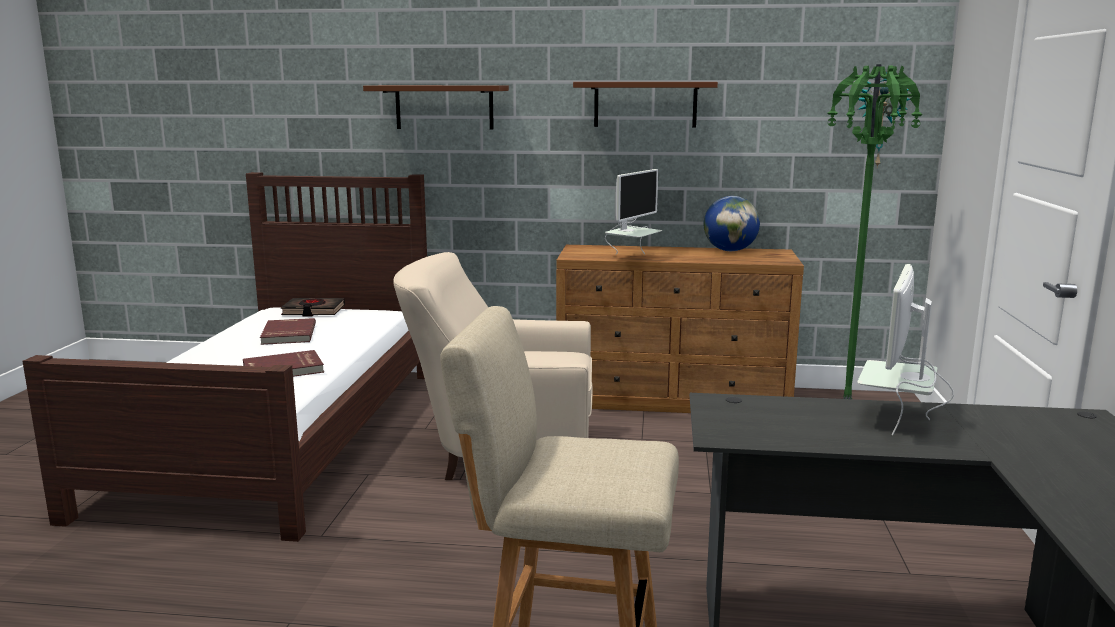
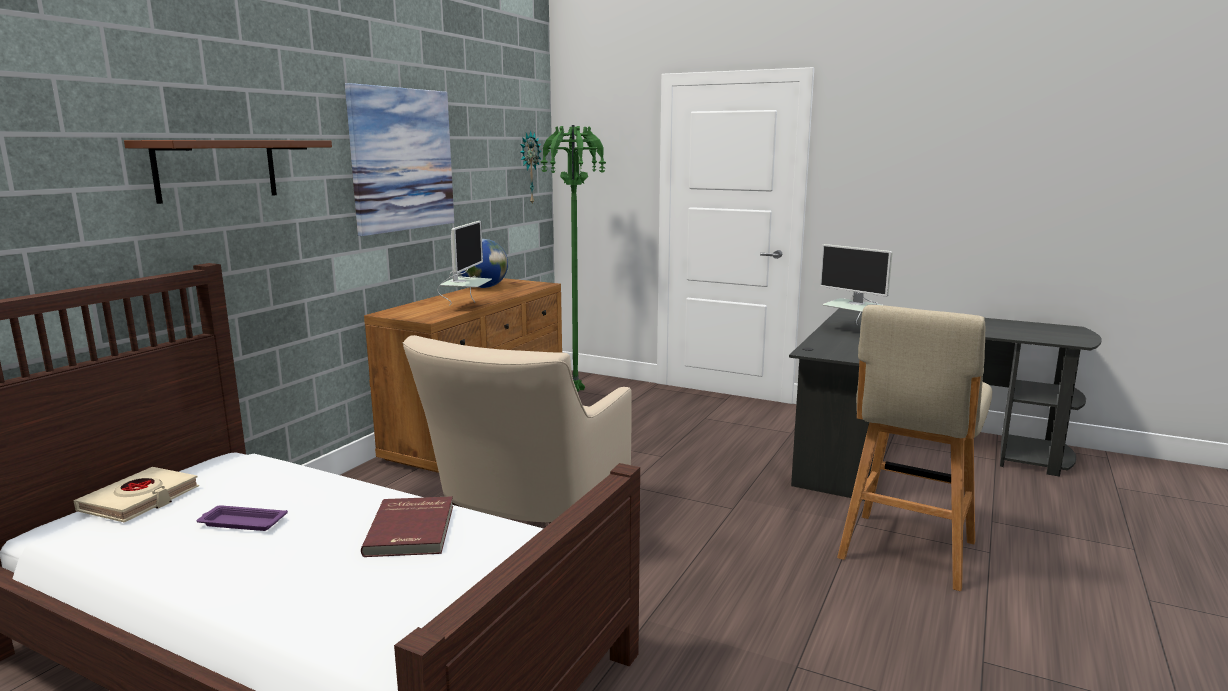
camera: 70 degrees left, 0 degrees up
red book [260,318,316,345] -> purple tray [197,505,288,531]
black book [281,298,345,316] -> beige book [73,467,199,522]
brown shelf [573,82,718,127] -> picture [345,83,454,236]
monitor [605,169,662,255] -> monitor turned 45 degrees clockwise [437,221,492,306]

